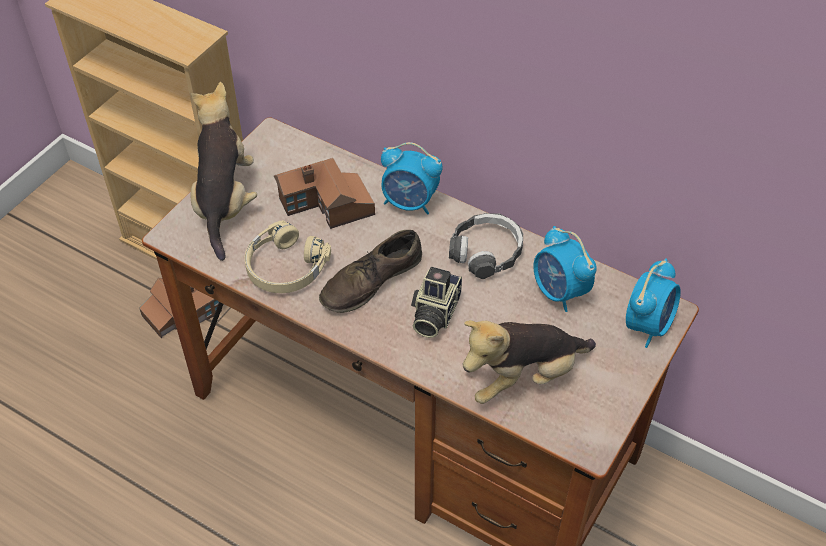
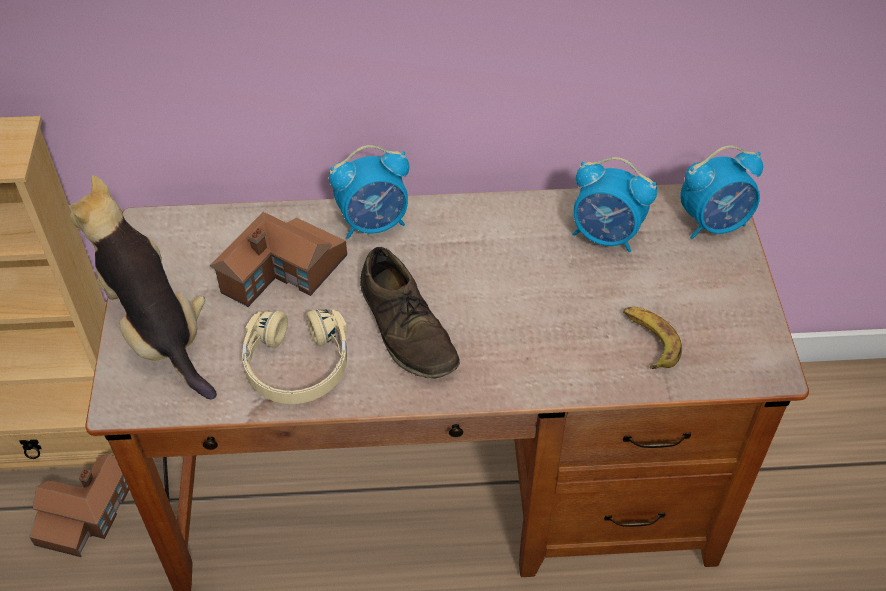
camera: 35 degrees left, 0 degrees up
brown shoe [319,230,422,313] -> brown shoe turned 45 degrees counterclockwise [360,247,460,379]
camera [411,267,462,338] -> none
headphones [449,213,523,279] -> none
plush toy [463,320,596,404] -> banana [623,307,682,369]
alarm clock [626,258,681,348] -> alarm clock turned 75 degrees clockwise [680,145,763,239]

